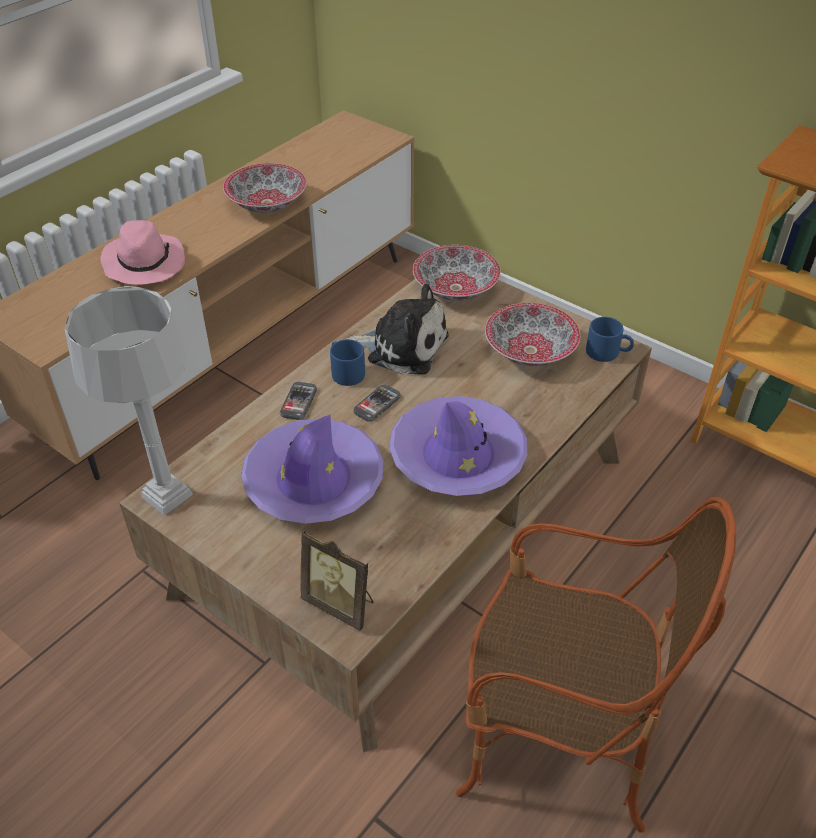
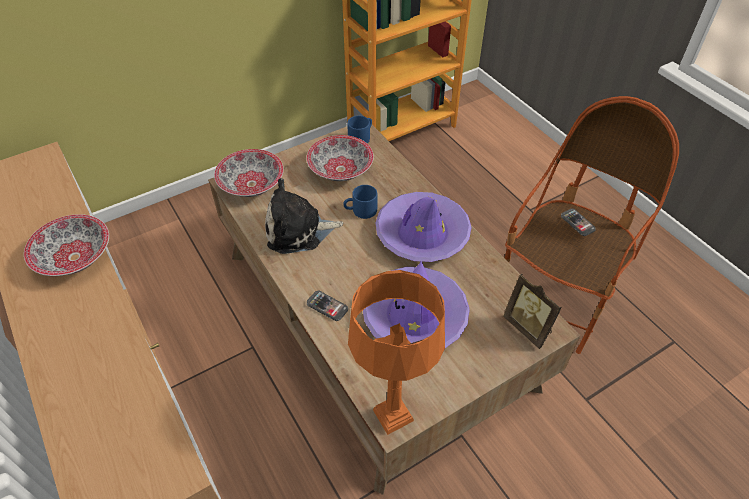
camera: 70 degrees left, 5 degrees up
grey table lamp [64,286,193,515] -> orange table lamp [348,270,445,435]
pink hat [101,220,185,285] -> none
picture frame [300,530,374,631] -> picture frame turned 90 degrees clockwise [503,274,562,349]
blue mug [330,339,365,386] -> blue mug moved to [343,185,377,219]
plush toy [346,284,449,375] -> plush toy turned 135 degrees counterclockwise [265,178,343,254]
phone [353,385,401,422] -> phone moved to [561,208,596,236]

